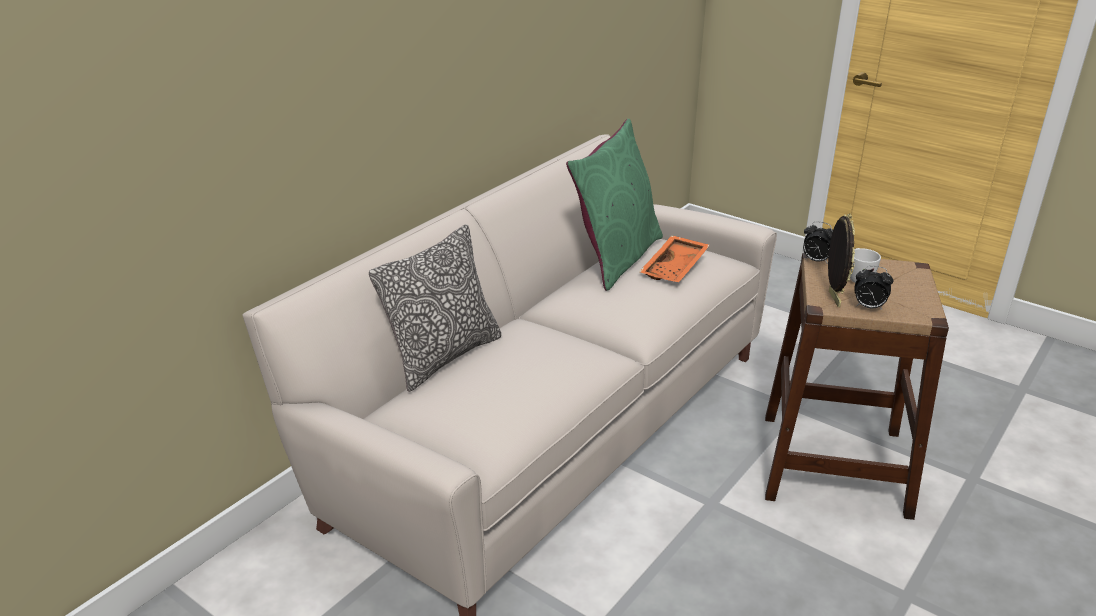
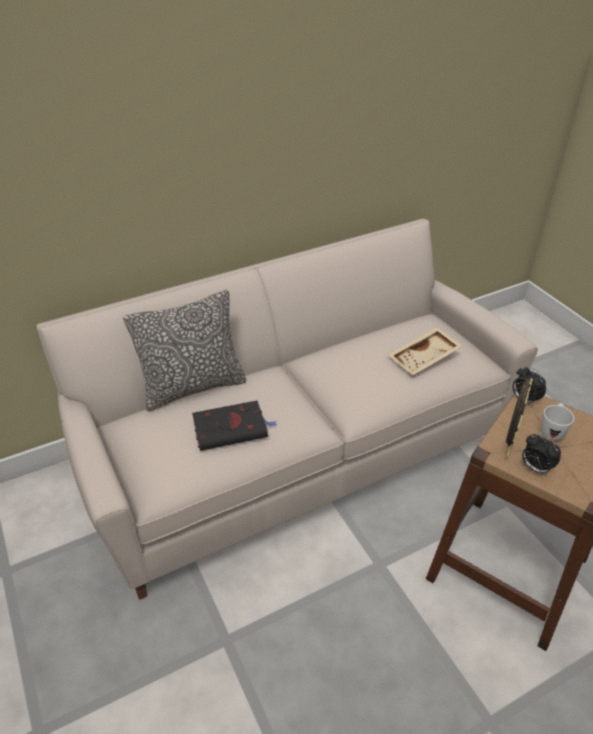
camera: 25 degrees right, 10 degrees up
green pillow [566,119,663,291] -> none
orange tray [639,235,710,282] -> beige tray [388,327,462,375]
none -> black book [192,401,277,451]

